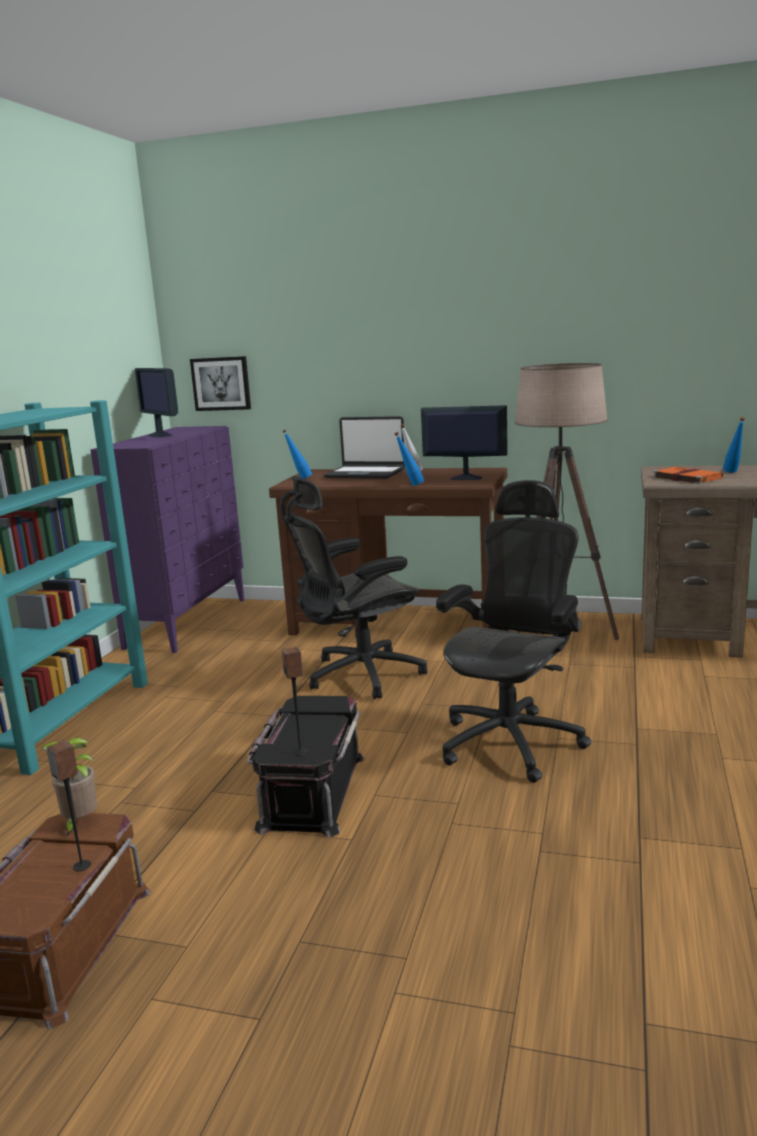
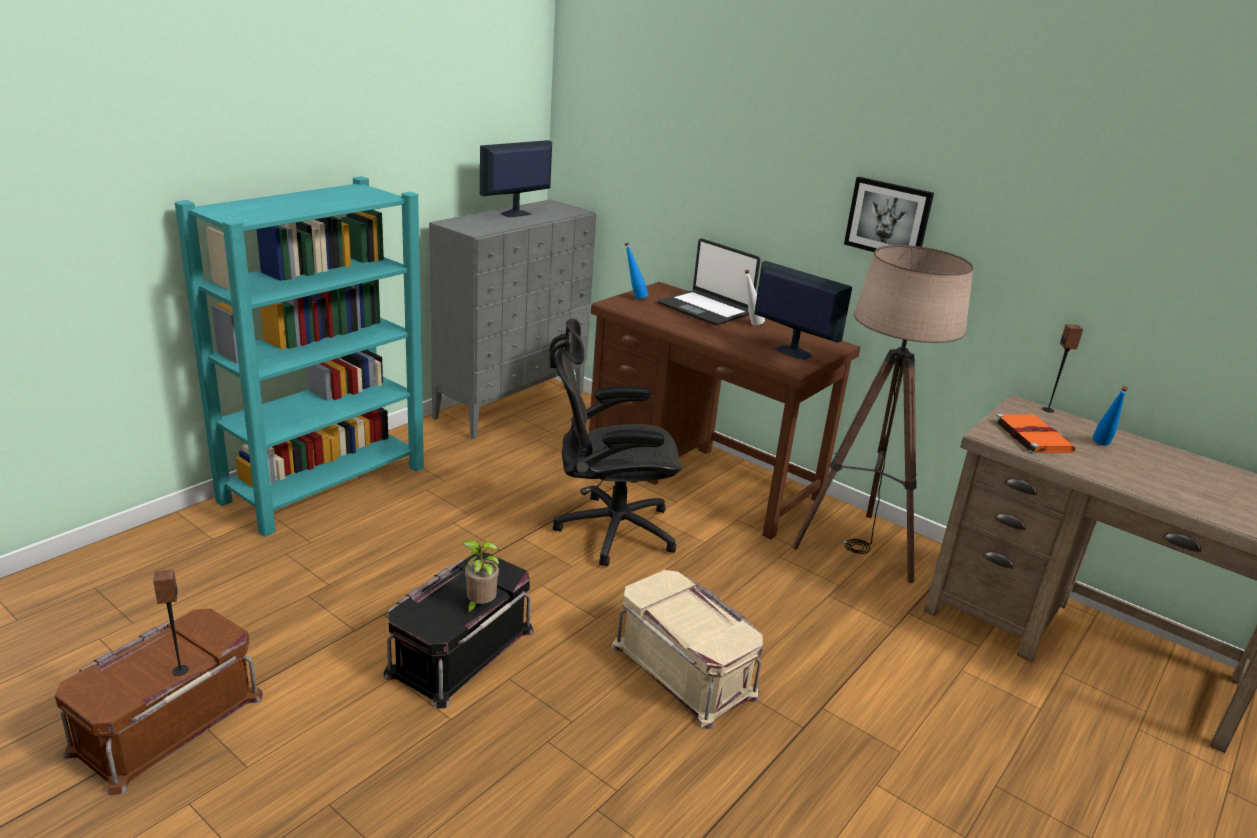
camera: 20 degrees right, 10 degrees up
potted plant [41,738,97,837] -> potted plant moved to [462,540,499,615]
purple dresser [90,426,244,653] -> grey dresser [429,199,596,439]
monitor [135,368,178,437] -> monitor turned 60 degrees clockwise [480,140,552,217]
picture [190,356,251,411] -> picture moved to [844,177,934,252]
speaker [282,647,307,755] -> speaker moved to [1042,324,1083,413]
blue bottle [395,432,424,486] -> none
office chair [436,480,592,783] -> beige storage box [612,570,763,729]

